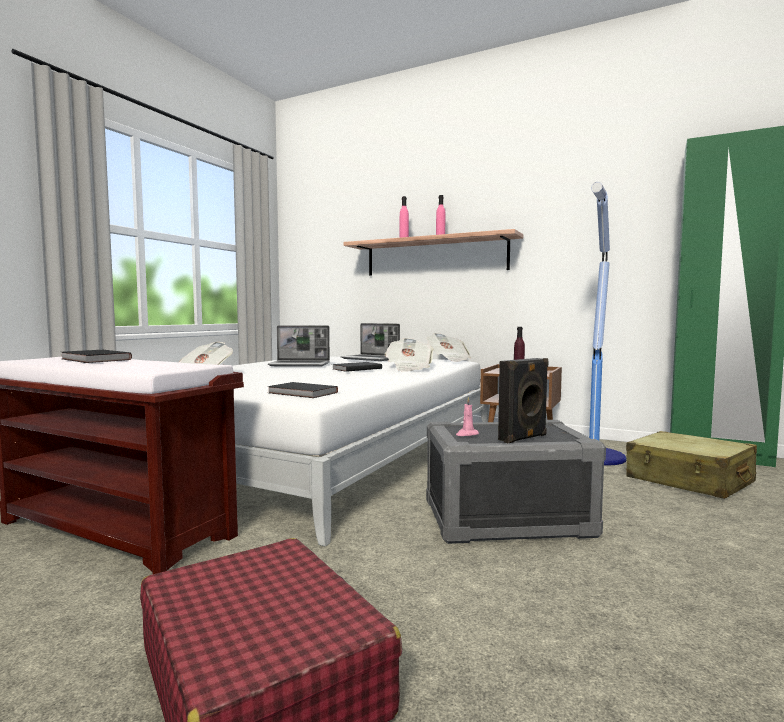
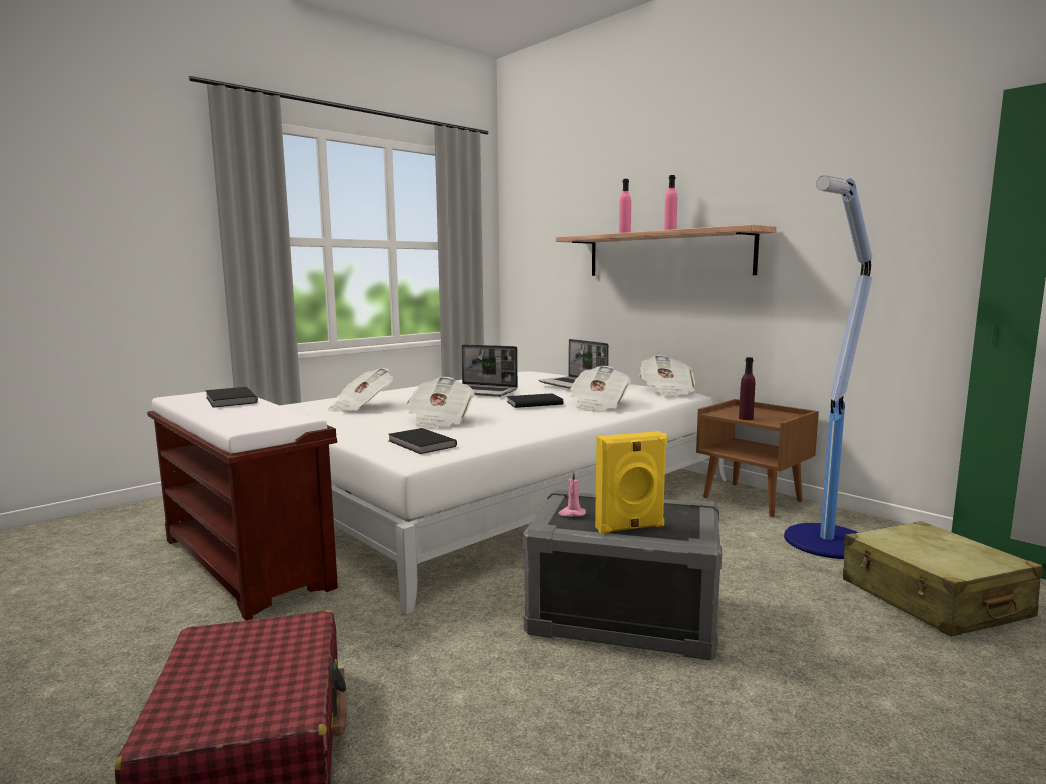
camera: 20 degrees right, 5 degrees up
black speaker [498,358,548,443] -> yellow speaker [595,431,667,534]
none -> newspaper [407,377,475,429]

